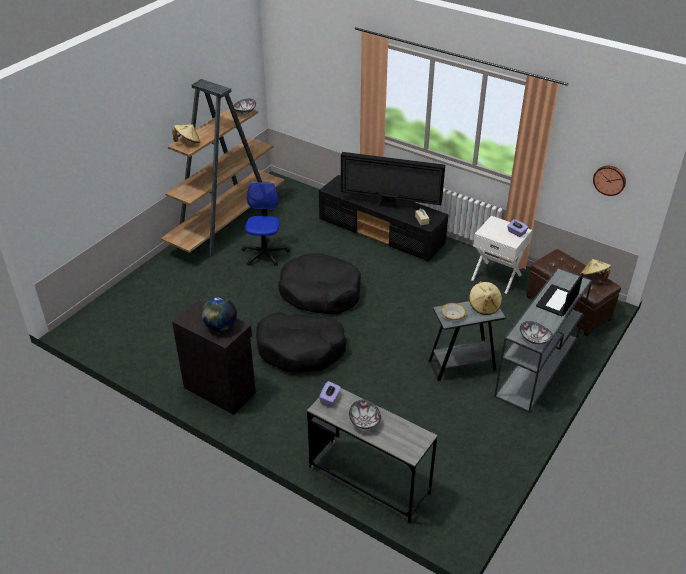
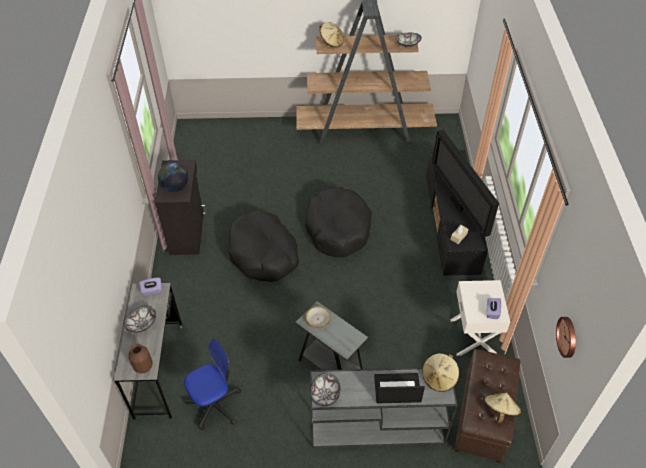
camera: 55 degrees right, 10 degrees up
office chair [242,182,290,266] -> office chair moved to [184,338,241,430]
beige hat [469,281,502,315] -> beige hat moved to [422,353,459,392]
none -> brown vase [128,344,153,373]

